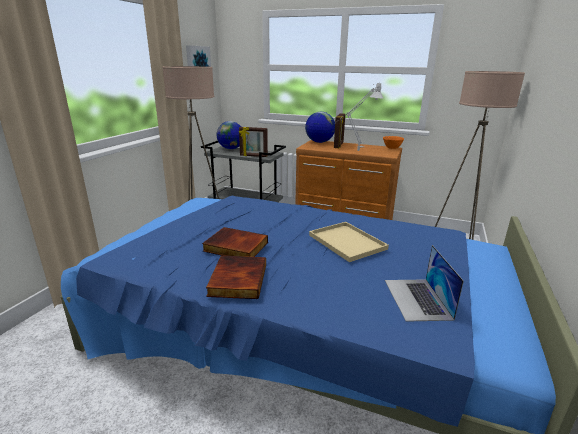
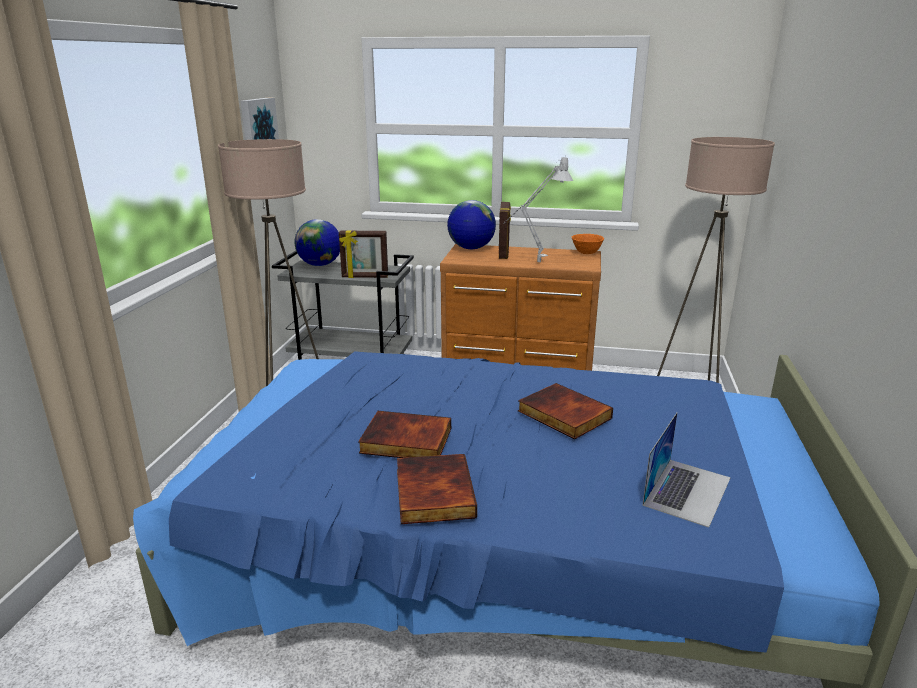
camera: 10 degrees left, 0 degrees up
beige tray [309,222,389,262] -> book [518,383,613,439]
laptop [385,245,464,322] -> laptop turned 135 degrees counterclockwise [642,413,731,528]

